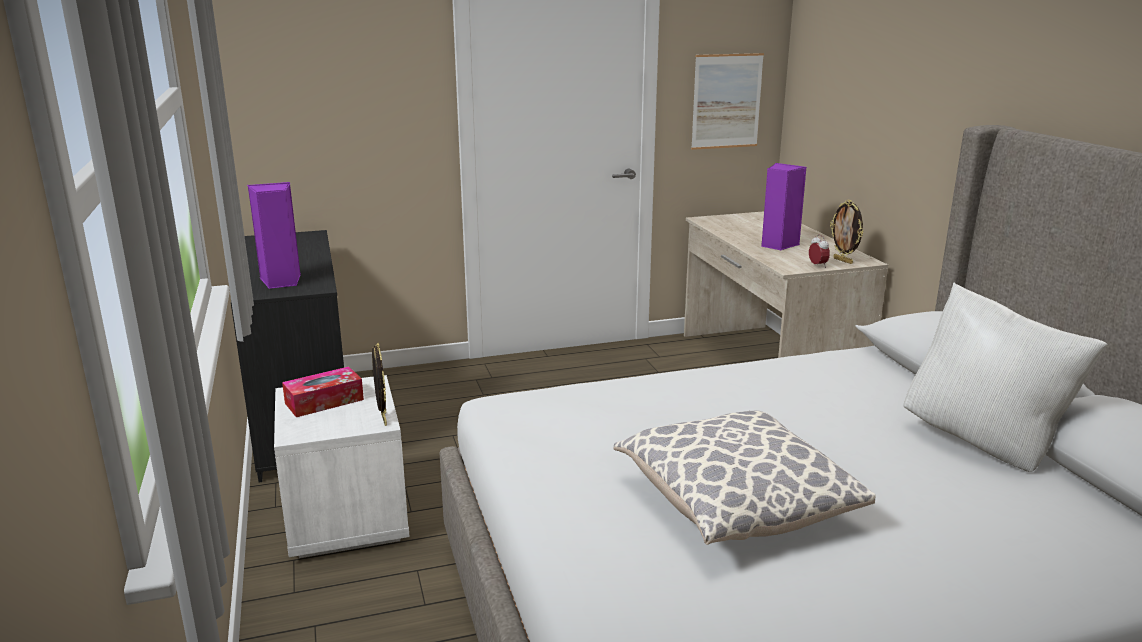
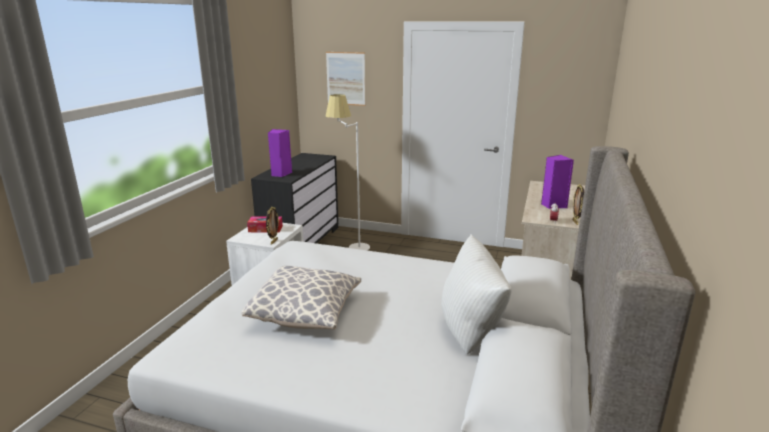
camera: 35 degrees right, 0 degrees up
picture [691,53,764,150] -> picture moved to [326,52,365,106]
none -> white floor lamp [326,94,370,250]

